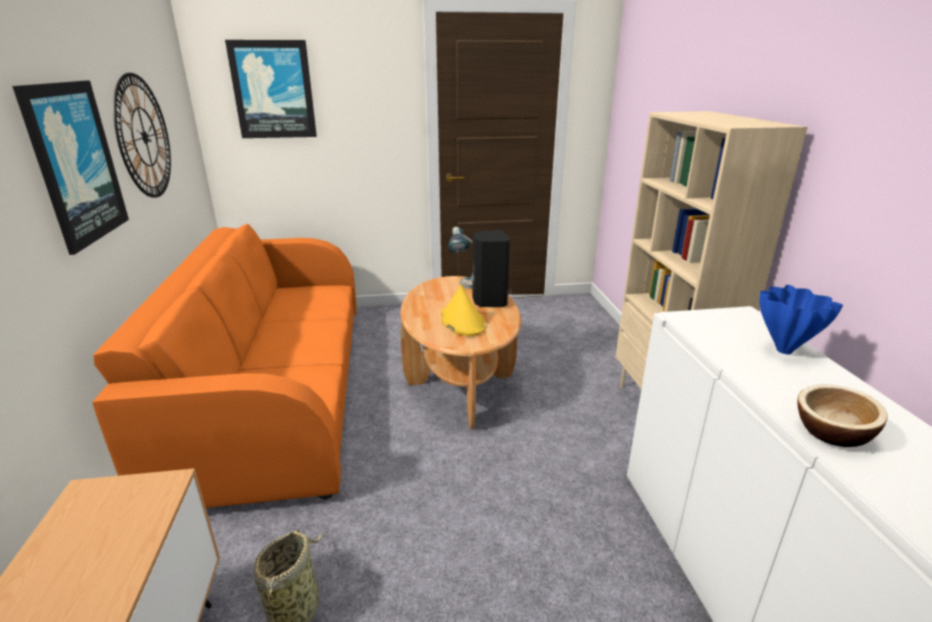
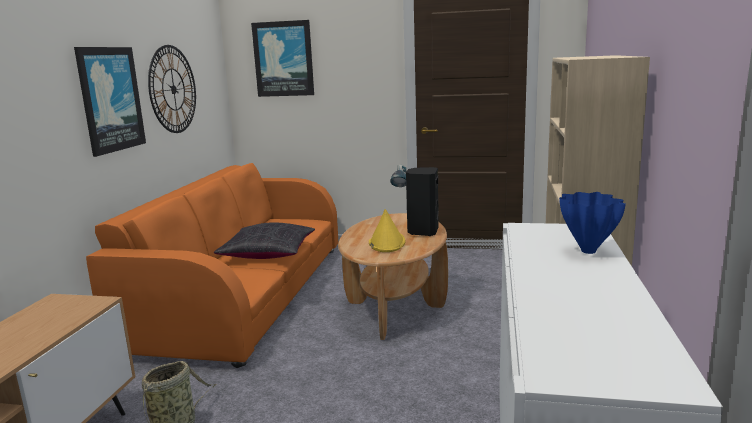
camera: 20 degrees right, 10 degrees down
bowl [797,384,888,447] -> none
none -> black pillow [214,223,315,259]

